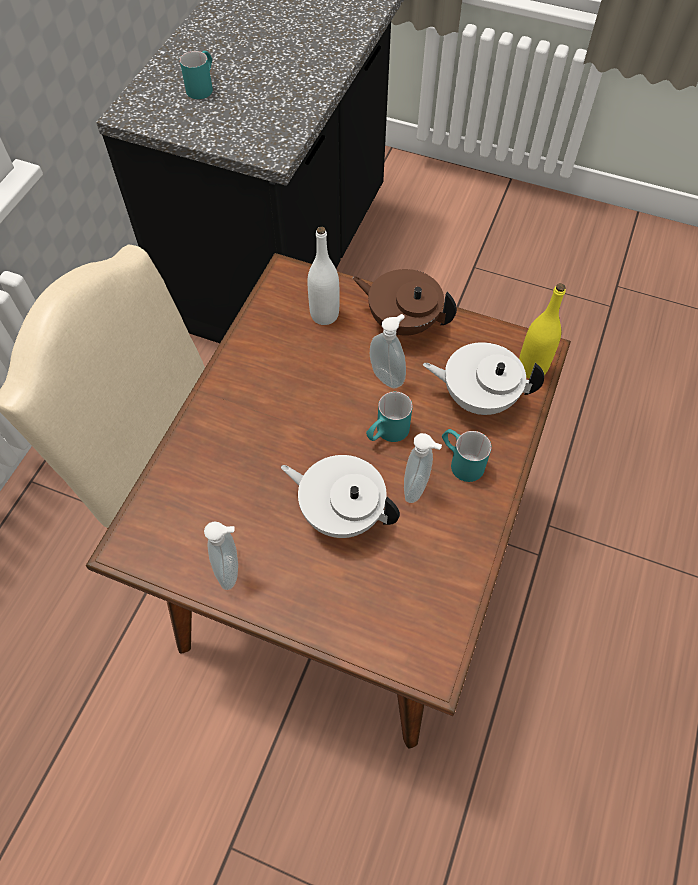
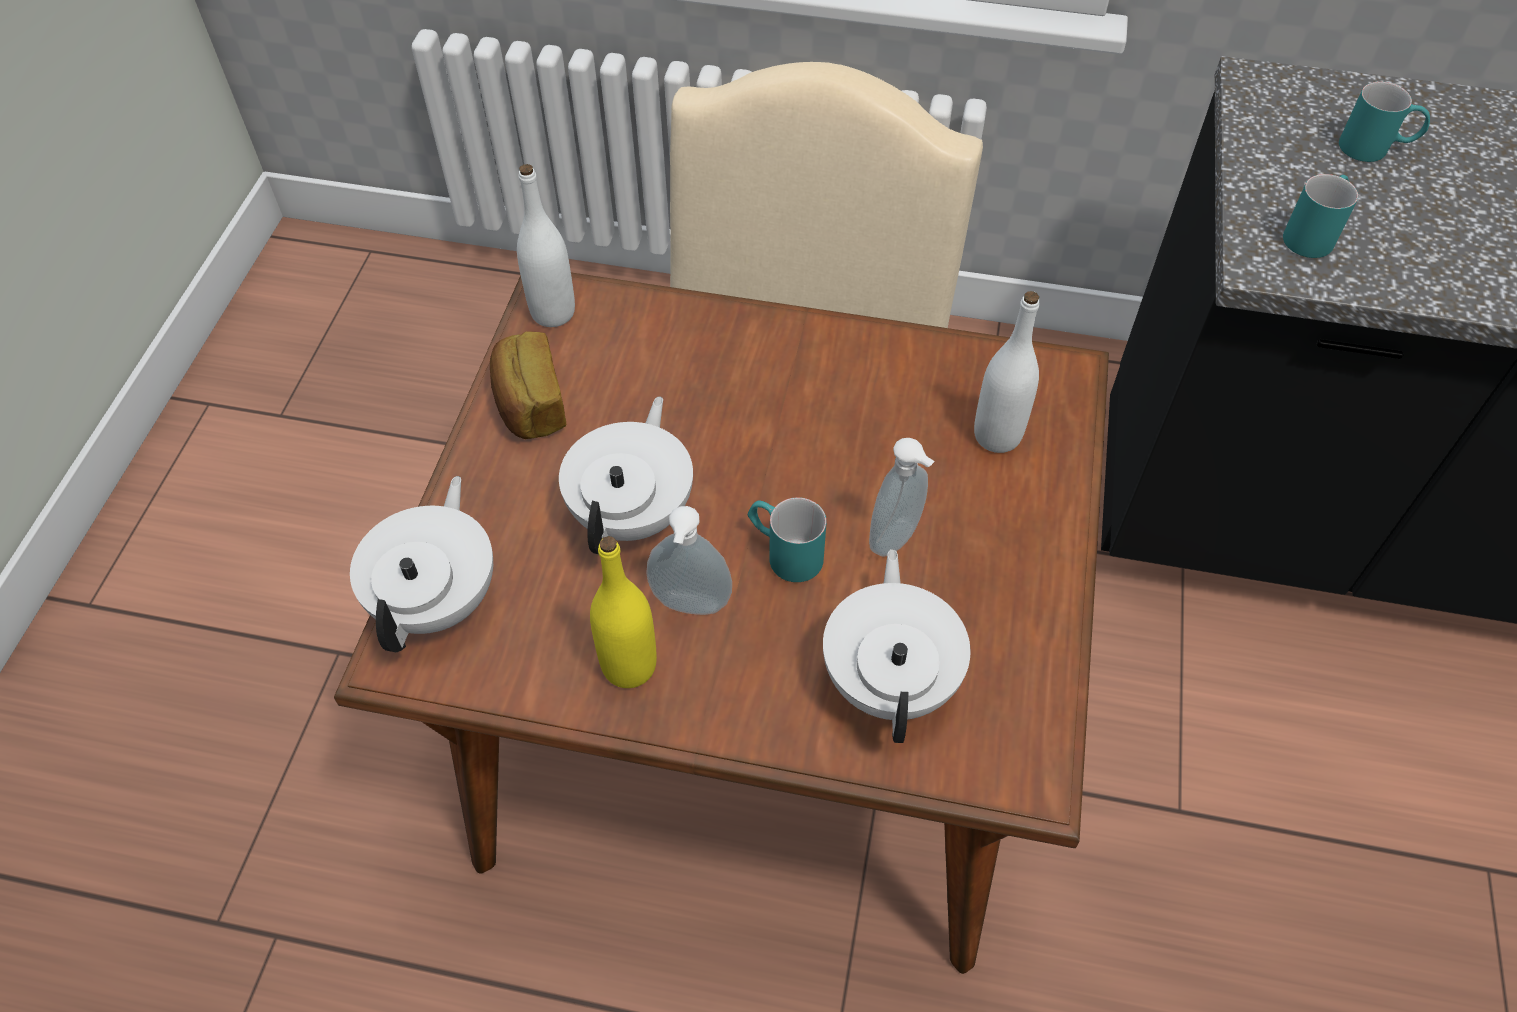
camera: 80 degrees right, 5 degrees down
soap dispenser [204,521,238,590] -> bread [490,332,566,439]
brown teapot [353,269,457,336] -> none
turquoise mug [442,429,491,482] -> turquoise mug moved to [1283,174,1358,258]
yellow bottle [519,283,566,378] -> yellow bottle moved to [590,536,657,688]
none -> white teapot [350,476,493,652]
none -> white bottle [517,164,575,327]

